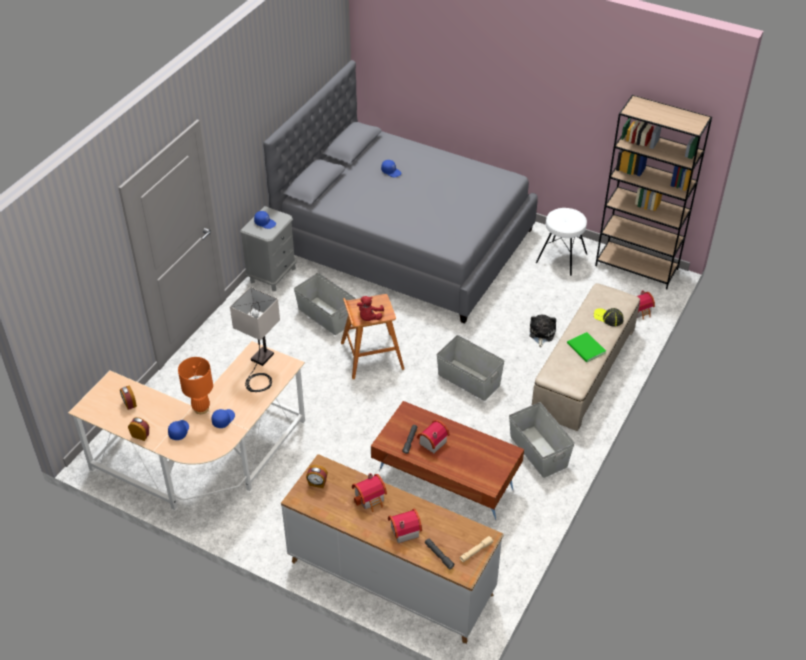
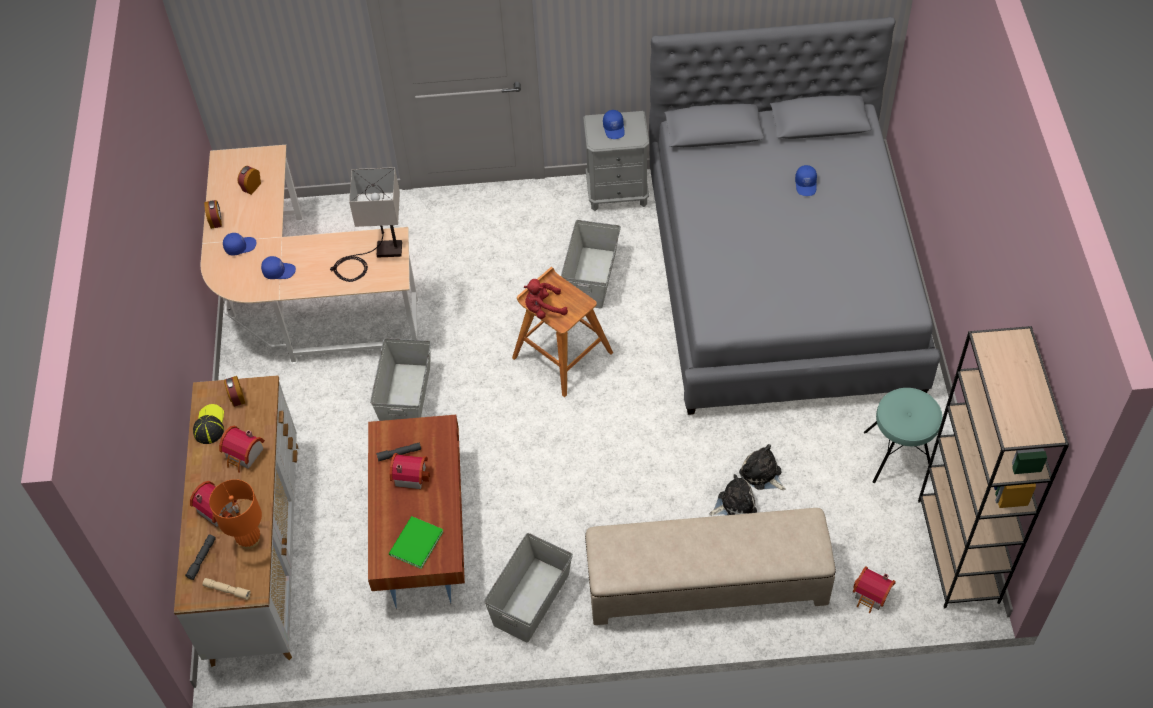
camera: 60 degrees right, 10 degrees up
orange table lamp [178,357,213,414] -> orange table lamp moved to [209,479,262,549]
grey storage box [436,335,504,401] -> grey storage box moved to [370,338,431,421]
white stool [536,208,587,276] -> turquoise stool [864,388,942,483]
green book [567,332,606,362] -> green book moved to [389,516,444,569]
cap [594,308,624,327] -> cap moved to [193,404,224,444]
none -> plush toy [739,444,786,490]

